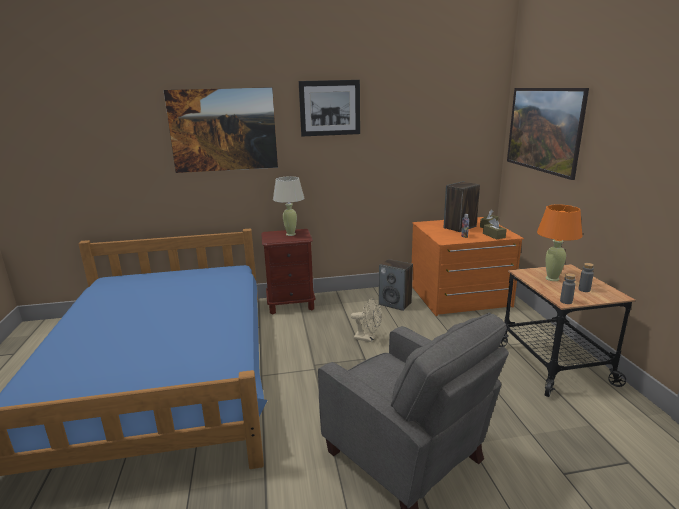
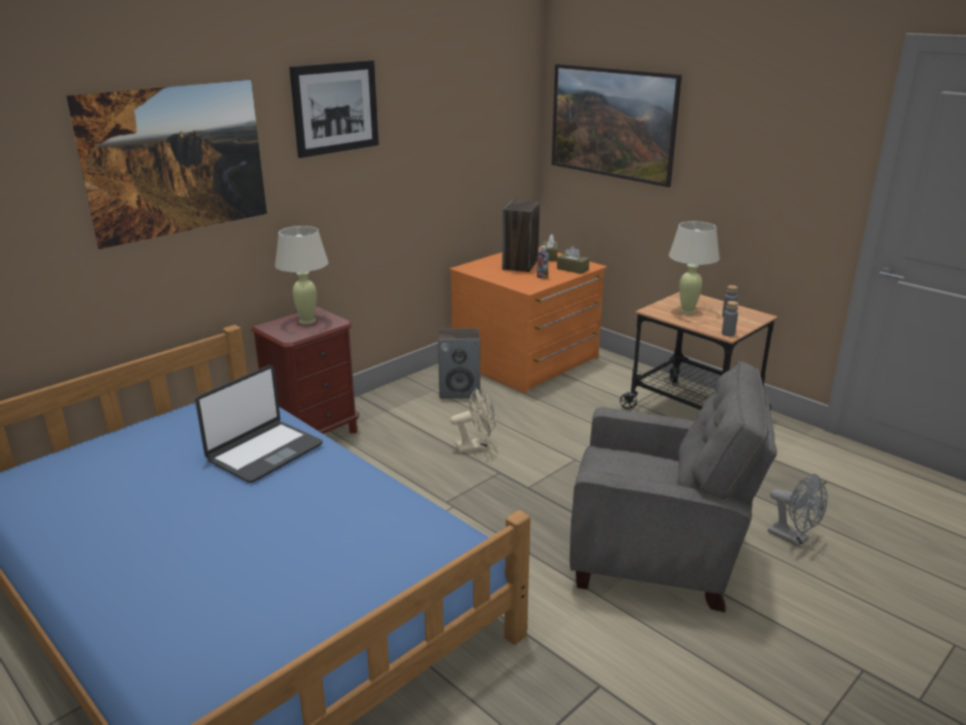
camera: 35 degrees left, 5 degrees up
orange table lamp [537,205,583,281] -> beige table lamp [669,221,720,314]
none -> laptop [195,365,323,483]
none -> grey fan [768,474,827,547]

